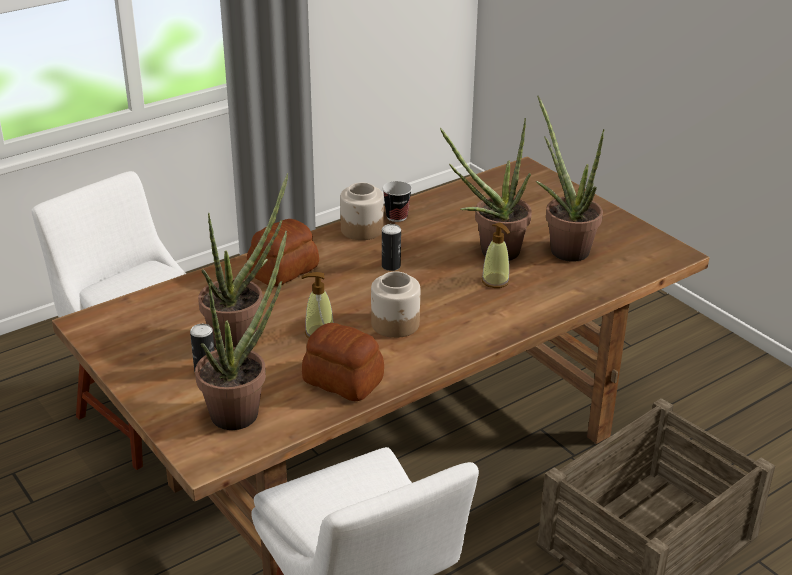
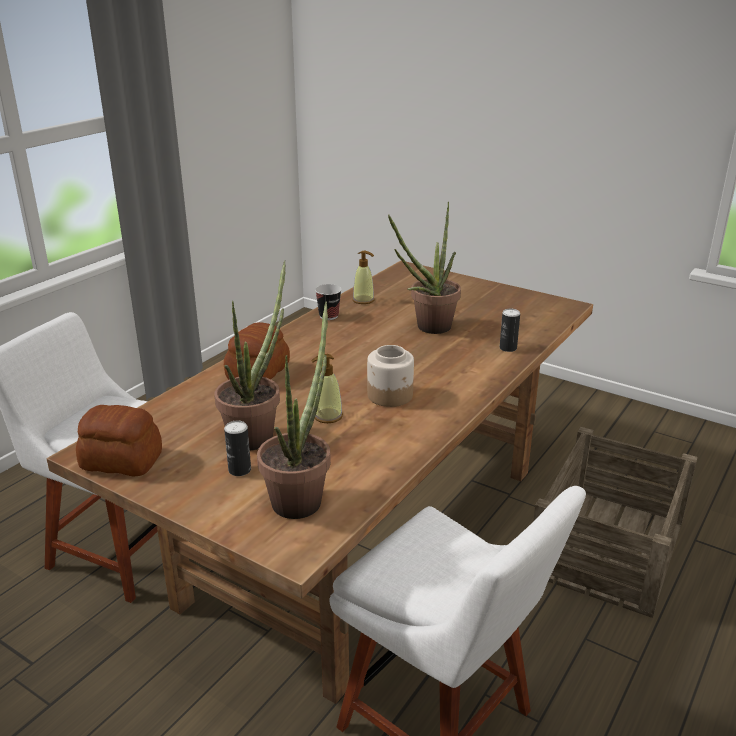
camera: 20 degrees left, 5 degrees down
bread [302,323,384,401] -> bread moved to [76,405,162,476]
jar [340,182,384,240] -> none
can [382,224,401,271] -> can moved to [499,309,520,352]
soap dispenser [482,223,510,288] -> soap dispenser moved to [353,251,374,304]
potted plant [535,96,605,262] -> none

